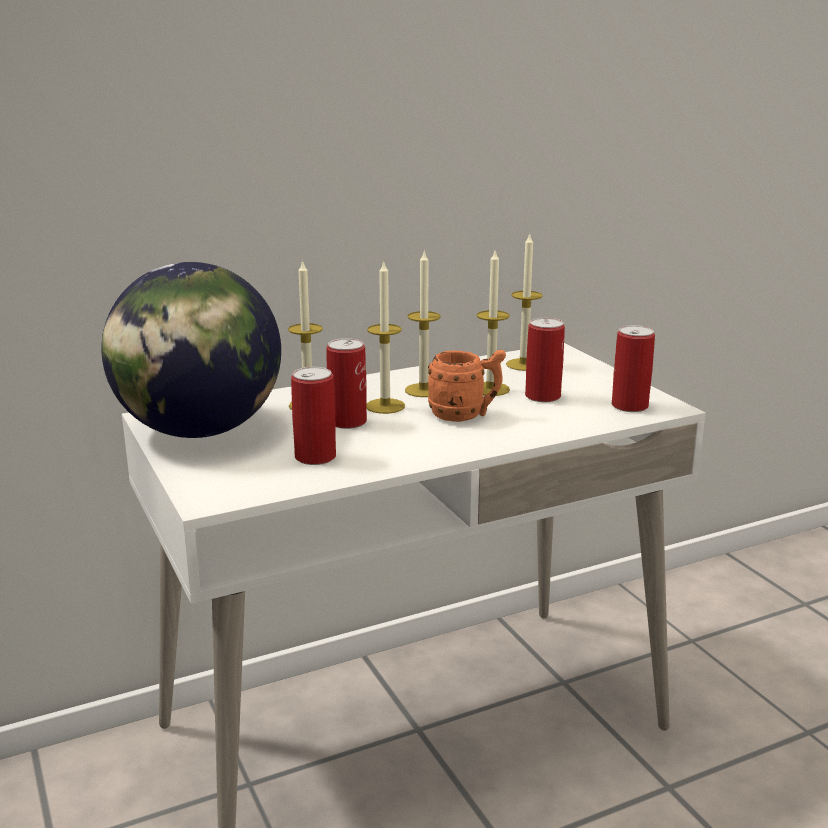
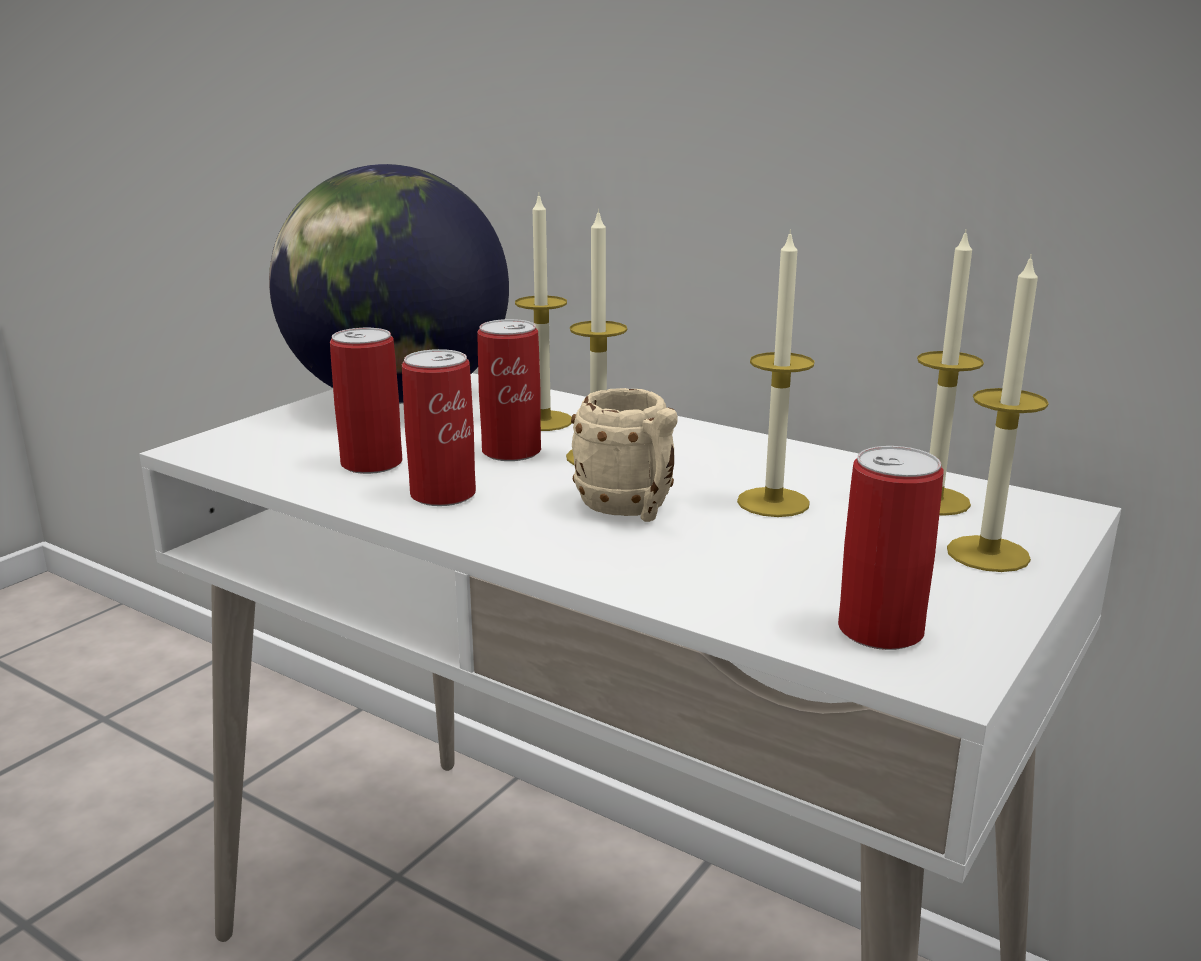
camera: 60 degrees right, 0 degrees up
candle [405,249,441,397] -> candle moved to [947,254,1049,572]
orange mug [428,350,506,422] -> beige mug [571,388,678,522]
can [525,318,565,402] -> can moved to [402,349,476,506]

